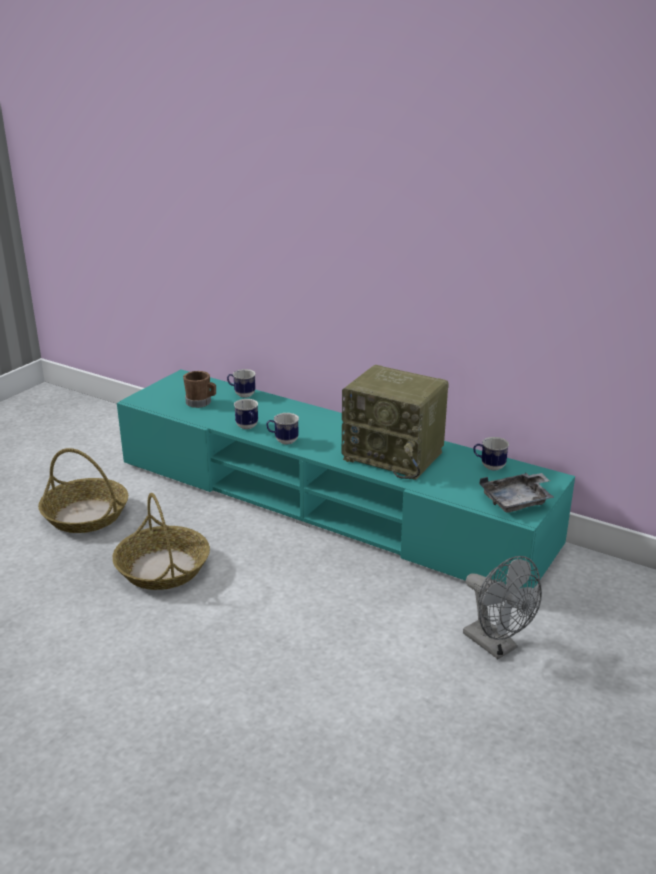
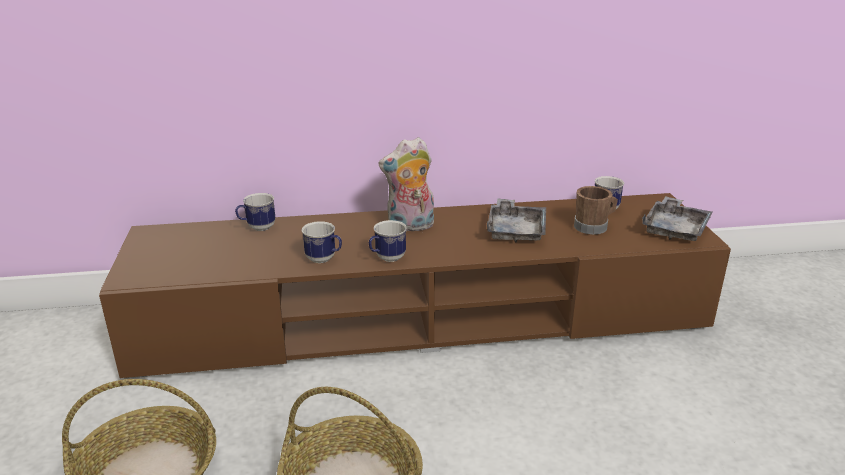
camera: 40 degrees left, 0 degrees up
turquoise tv stand [117,370,575,589] -> brown tv stand [99,193,731,379]
brown mug [183,371,216,408] -> brown mug moved to [574,186,618,235]
radio [342,365,449,480] -> grey tray [487,198,546,243]
grey fan [463,556,542,659] -> none
none -> plush toy [378,137,434,233]

